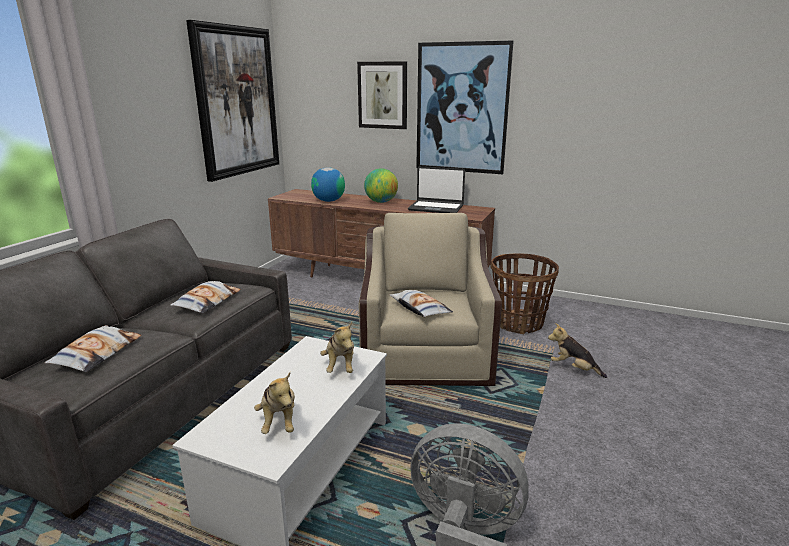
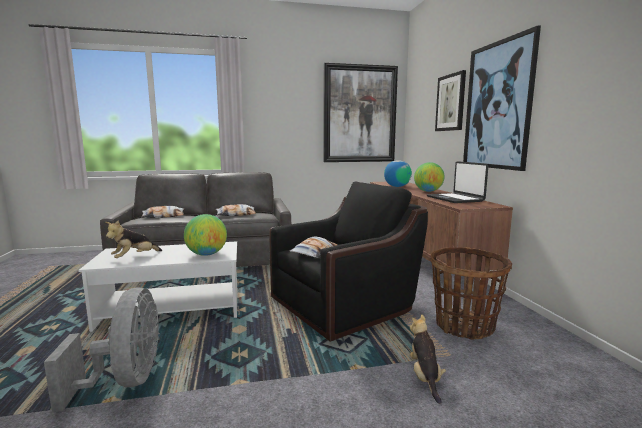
camera: 55 degrees right, 10 degrees down
plush toy [320,322,354,373] -> globe [184,214,227,256]
beige armchair [359,213,502,386] -> black armchair [269,182,428,342]

